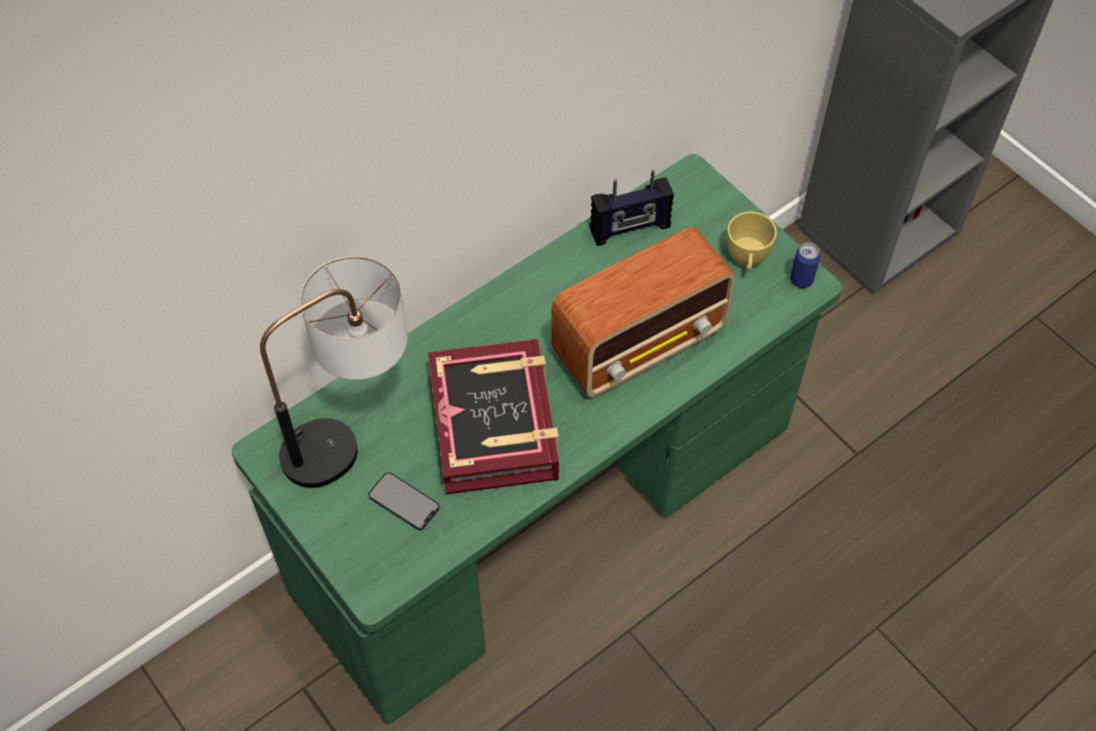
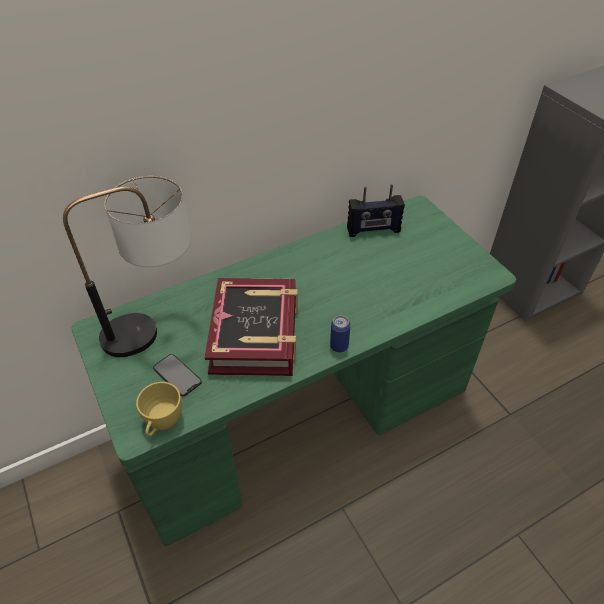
camera: 10 degrees right, 10 degrees down
radio [551,227,736,397] -> none
yellow cup [727,212,777,272] -> yellow cup moved to [136,382,182,436]
can [790,243,820,288] -> can moved to [330,315,351,352]

